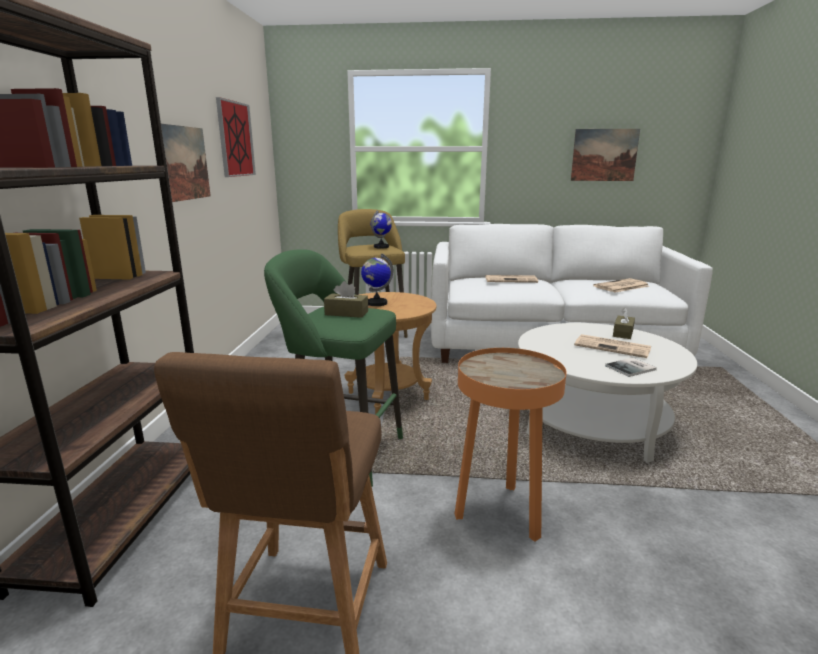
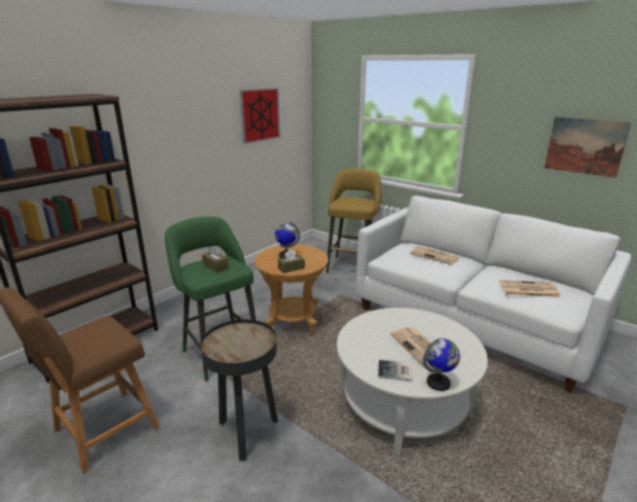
camera: 35 degrees right, 5 degrees up
picture [161,124,211,202] -> none
globe [371,210,392,248] -> globe moved to [423,338,460,391]
orange side table [454,348,567,542] -> black side table [200,319,278,461]
brown tissue box [613,308,635,339] -> brown tissue box moved to [278,249,305,273]

